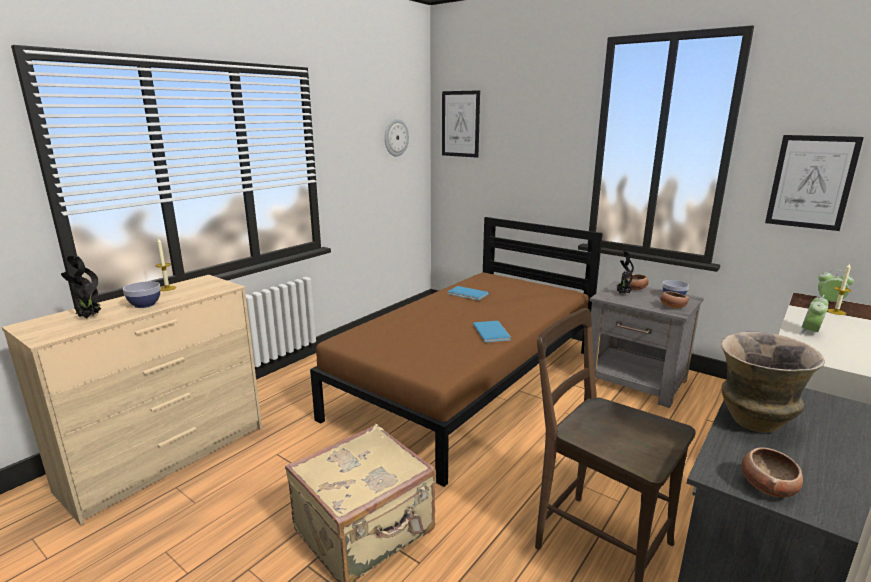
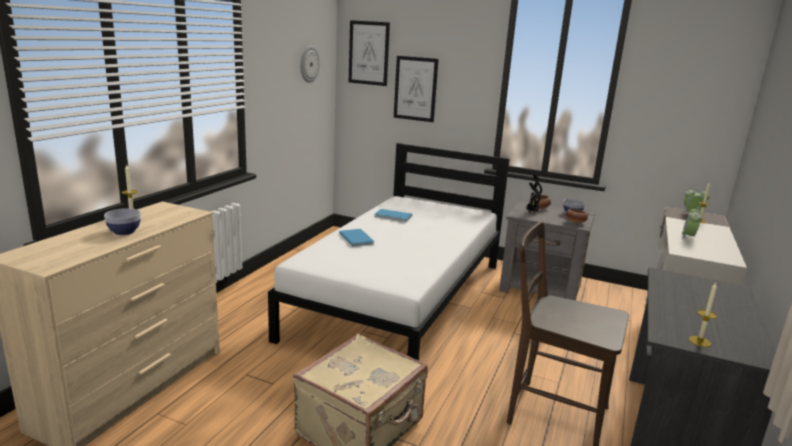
camera: 15 degrees left, 0 degrees up
potted plant [61,256,101,318] -> none
brown bed [310,217,603,487] -> white bed [268,143,509,360]
blue book [473,321,511,342] -> blue book moved to [339,229,374,247]
vase [721,332,825,432] -> none
bowl [741,447,803,497] -> candle [689,283,717,347]
picture [765,135,864,231] -> picture moved to [394,56,439,122]

